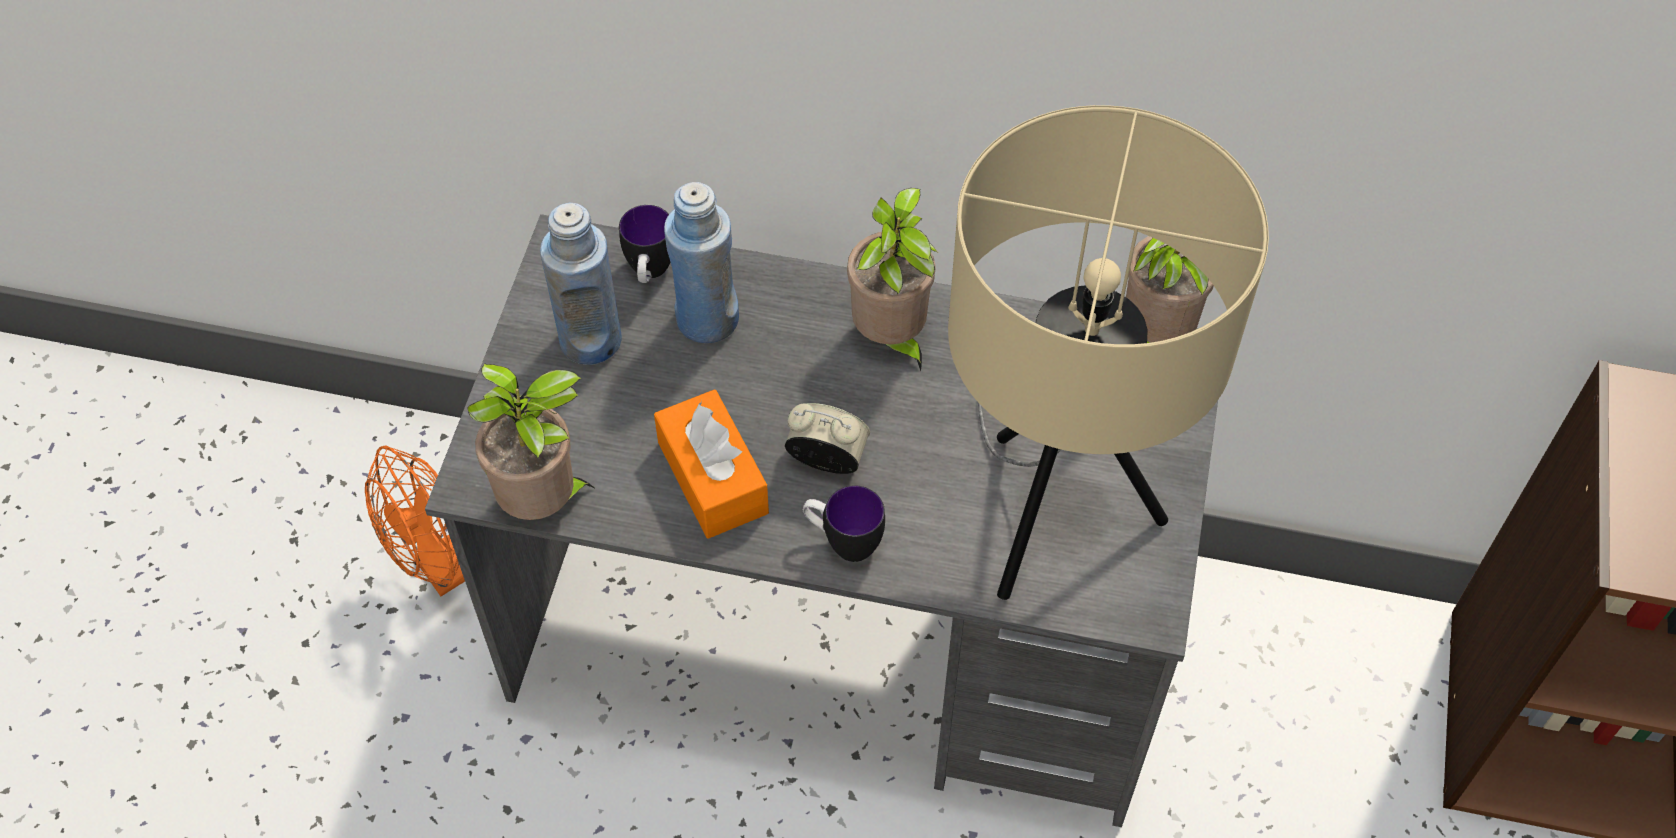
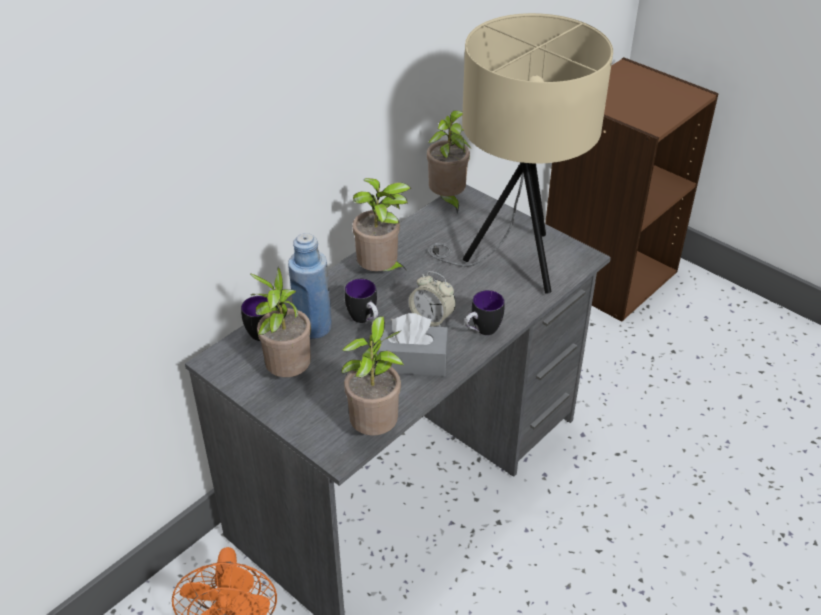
camera: 60 degrees left, 15 degrees down
blue bottle [540,203,622,365] -> potted plant [250,267,311,377]
orange tissue box [654,389,769,539] -> grey tissue box [377,313,449,376]
alarm clock [785,403,870,474] -> alarm clock turned 105 degrees counterclockwise [409,271,456,327]
none -> mug [345,279,378,323]

